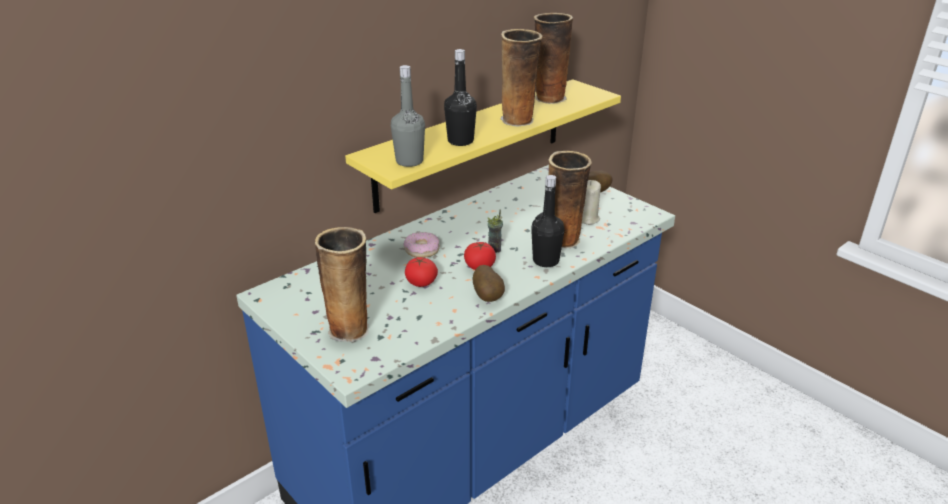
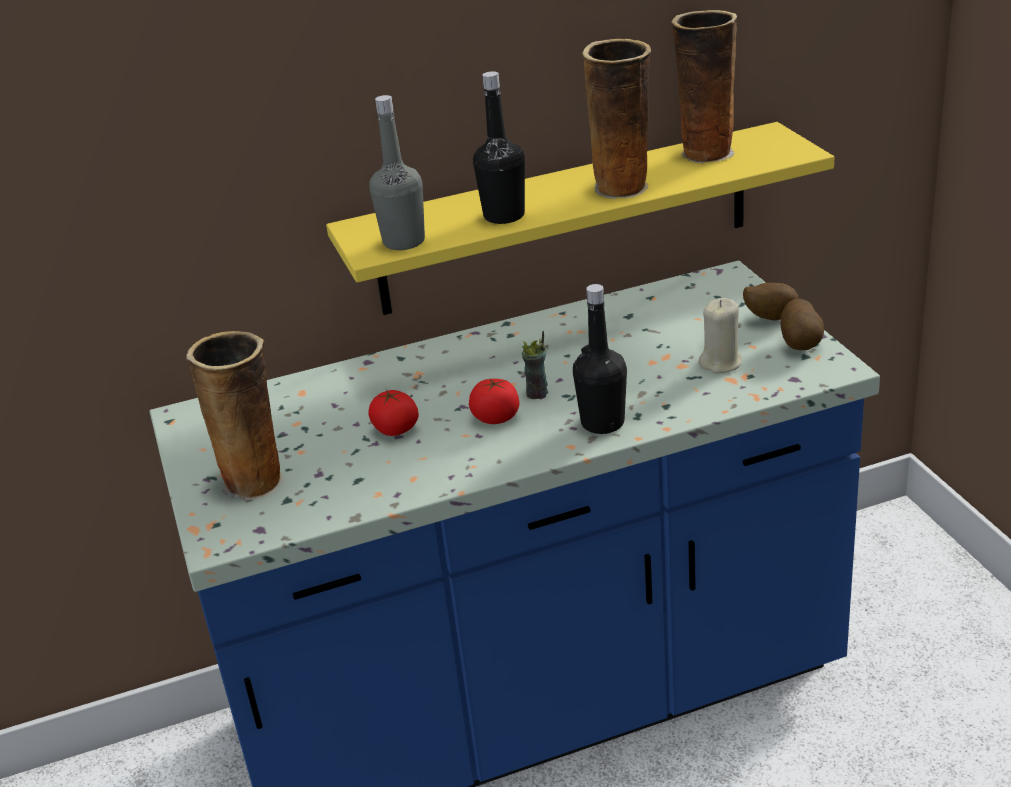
camera: 25 degrees right, 0 degrees up
donut [404,232,440,258] -> none
potato [473,265,505,302] -> potato moved to [781,299,824,350]
vase [548,151,592,248] -> none

